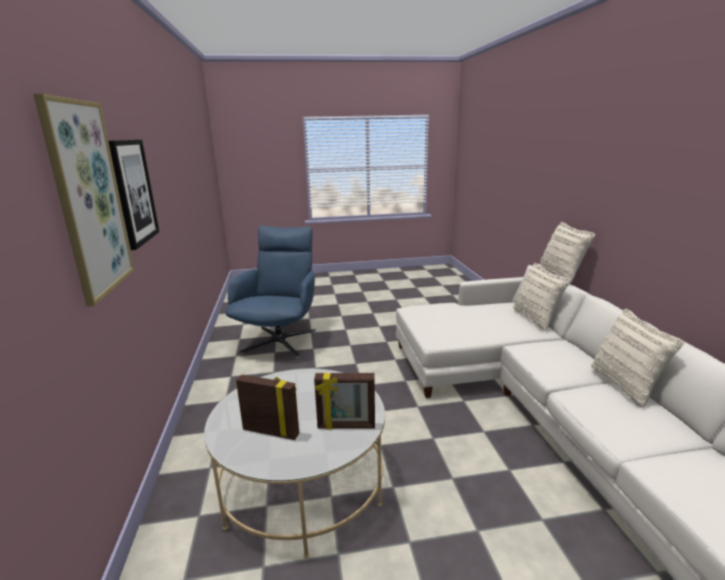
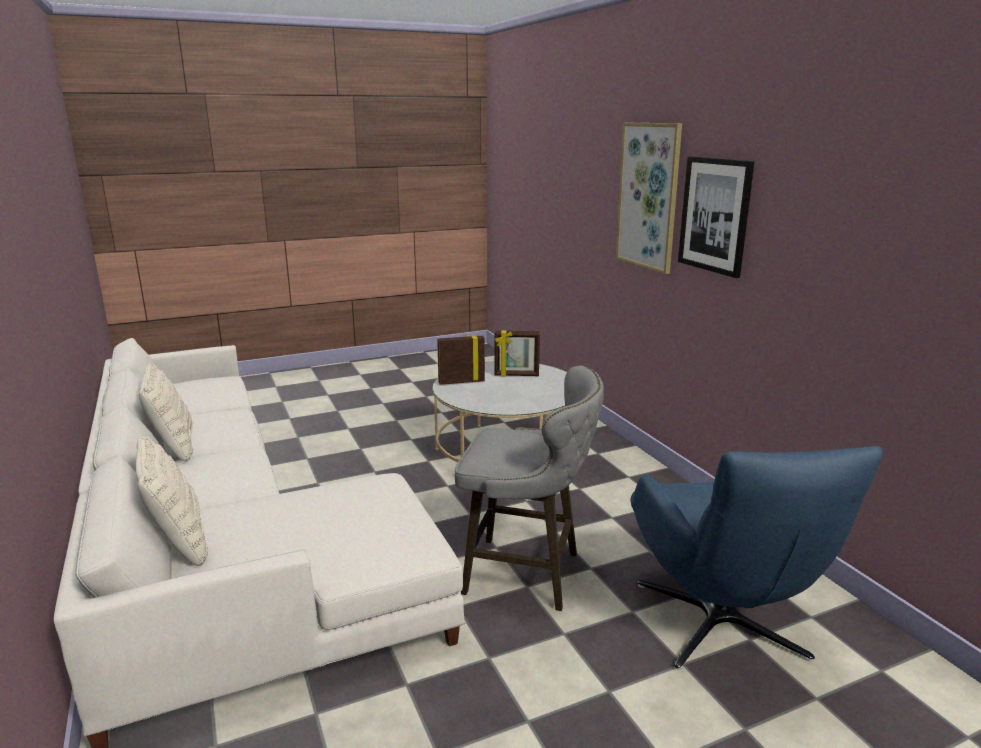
camera: 165 degrees right, 0 degrees up
beige pillow [539,222,595,284] -> none
none -> grey stool [455,365,604,611]

